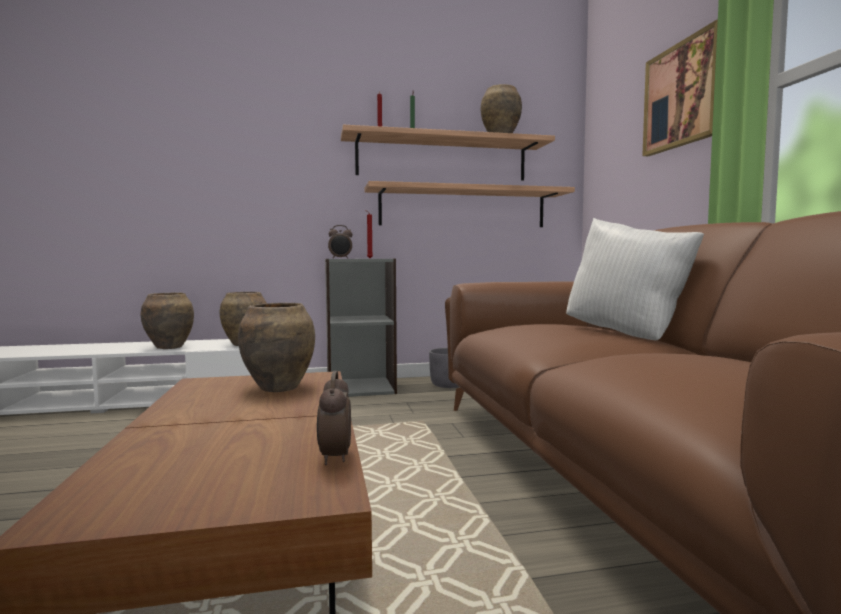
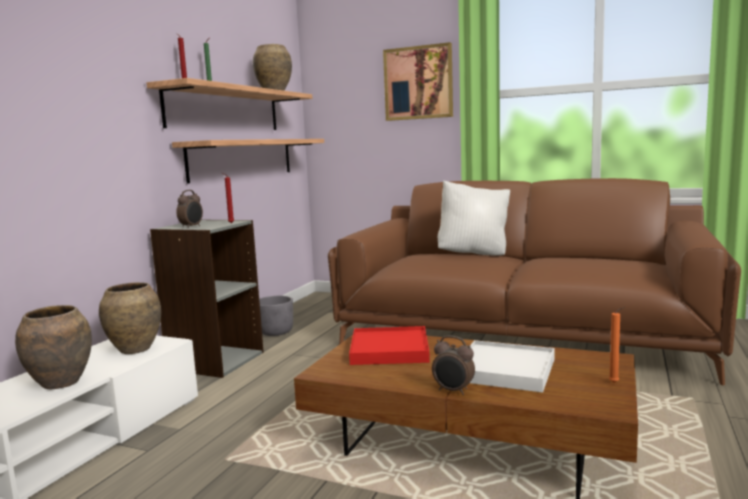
camera: 55 degrees left, 5 degrees up
brown vase [238,303,315,392] -> red tray [349,326,430,365]
alarm clock [317,371,351,465] -> alarm clock moved to [432,335,475,395]
none -> white tray [470,340,555,393]
none -> orange candle [609,307,625,383]

